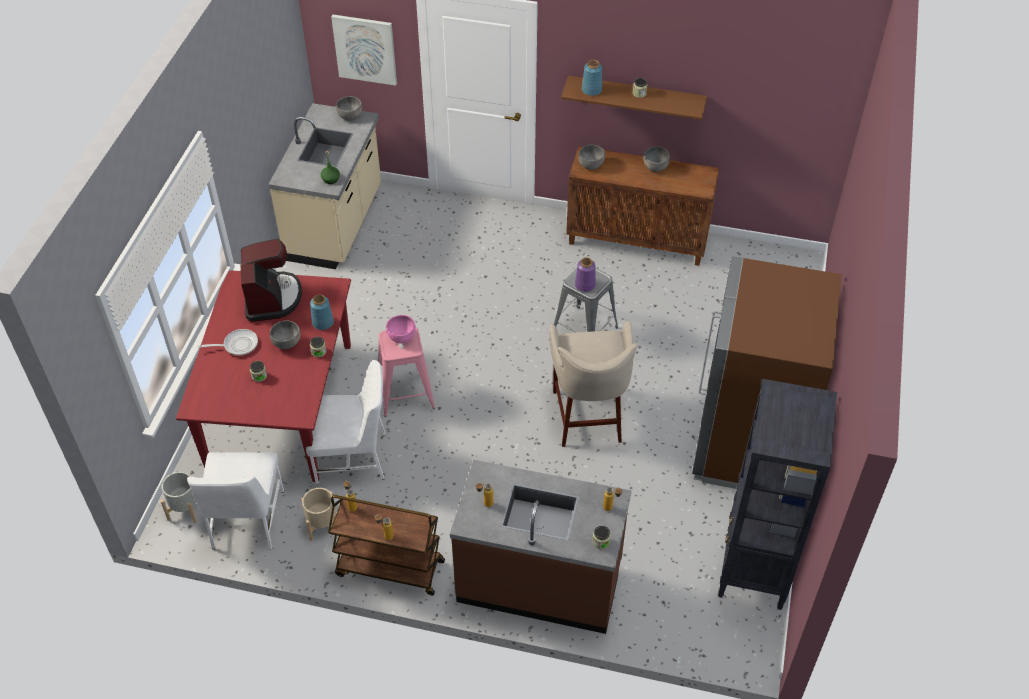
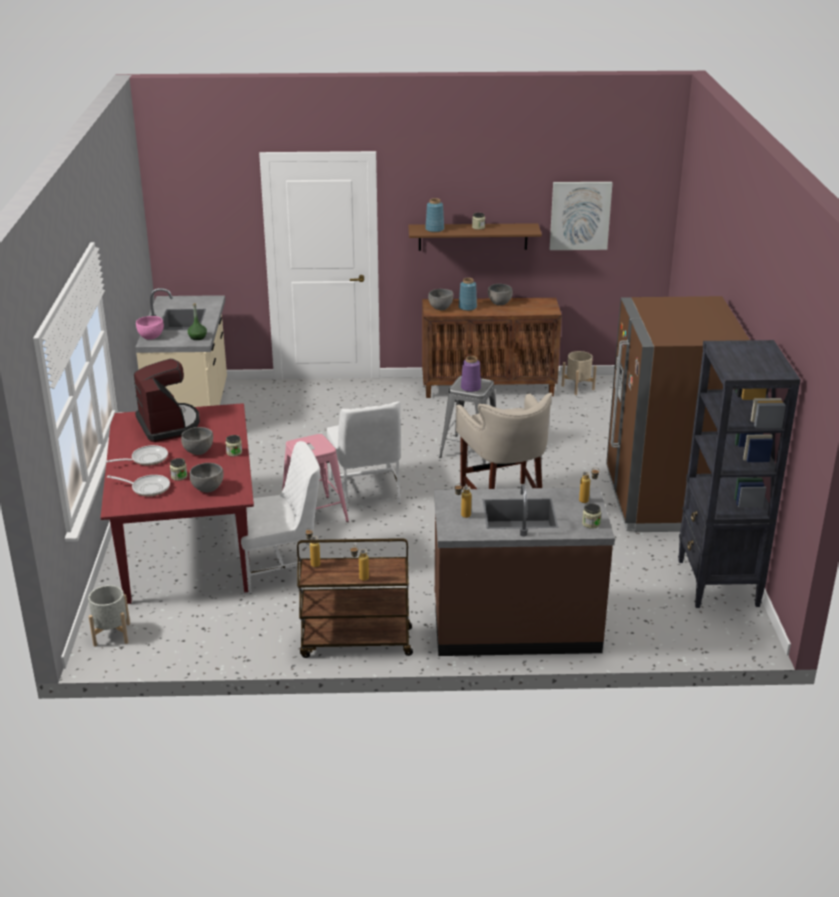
camera: 15 degrees left, 20 degrees down
white chair [187,452,284,550] -> white chair moved to [327,401,401,511]
beige planter [302,488,336,541] -> beige planter moved to [562,351,597,395]
blue vase [310,294,334,330] -> blue vase moved to [459,278,477,311]
picture [331,15,397,86] -> picture moved to [550,182,613,250]
grey bowl [336,96,362,121] -> grey bowl moved to [190,463,224,493]
pink bowl [386,315,416,344] -> pink bowl moved to [136,316,164,340]
none -> frying pan [107,475,170,497]

